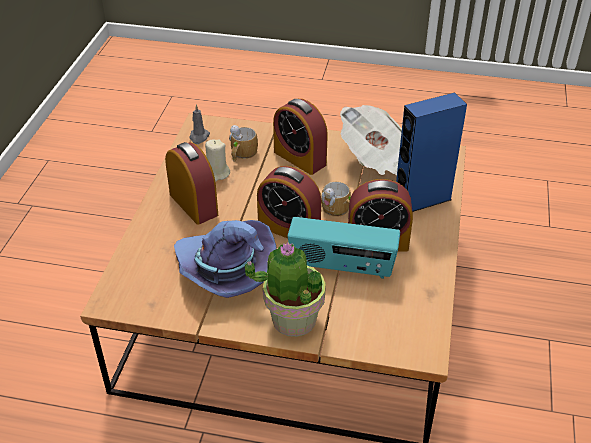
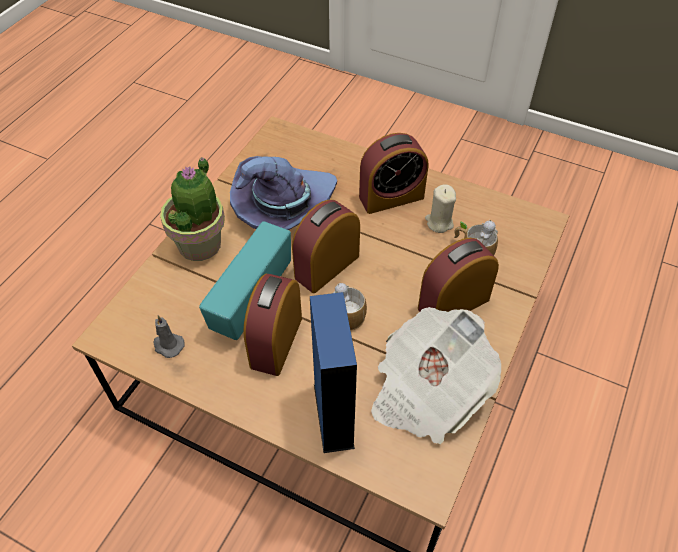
camera: 105 degrees right, 10 degrees up
grey candle [190,105,210,144] -> grey candle moved to [153,315,185,358]

